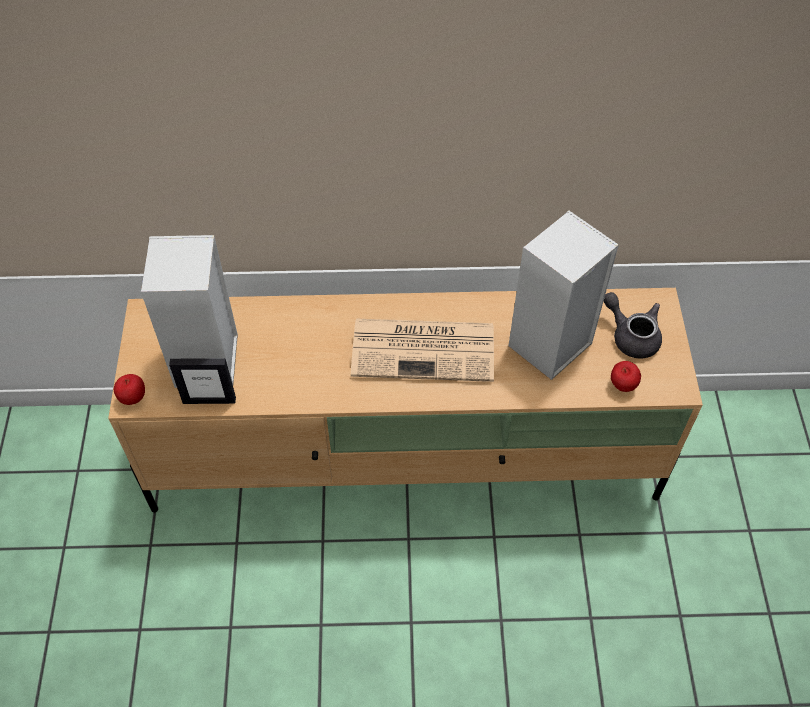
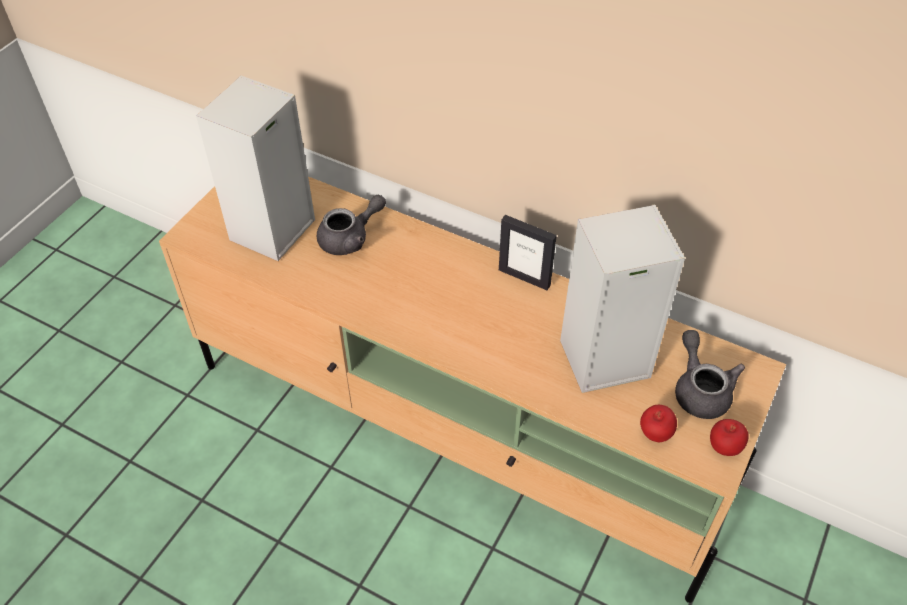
camera: 30 degrees right, 5 degrees down
apple [114,374,145,405] -> apple moved to [710,419,749,456]
picture frame [169,358,236,404] -> picture frame moved to [499,215,557,290]
newspaper [351,319,494,382] -> none
none -> grey teapot [317,195,386,255]

